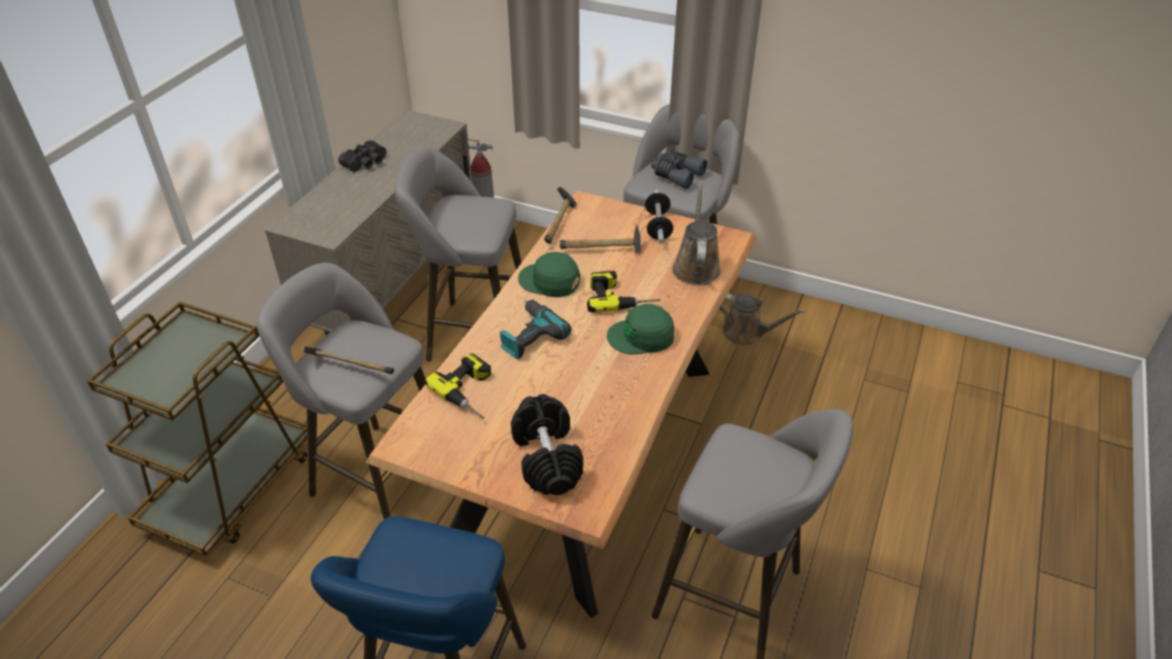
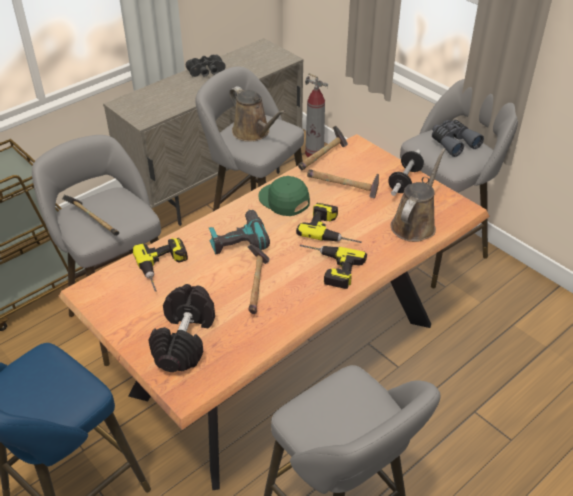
camera: 25 degrees right, 0 degrees up
green cap [607,304,674,355] -> power drill [300,245,367,289]
brown watering can [719,294,806,346] -> brown watering can moved to [230,86,285,142]
none -> hammer [247,244,269,314]

